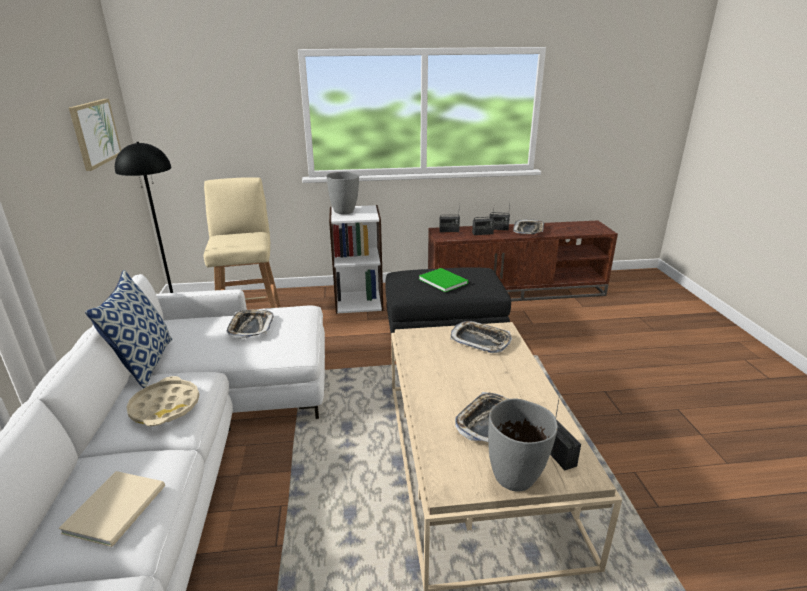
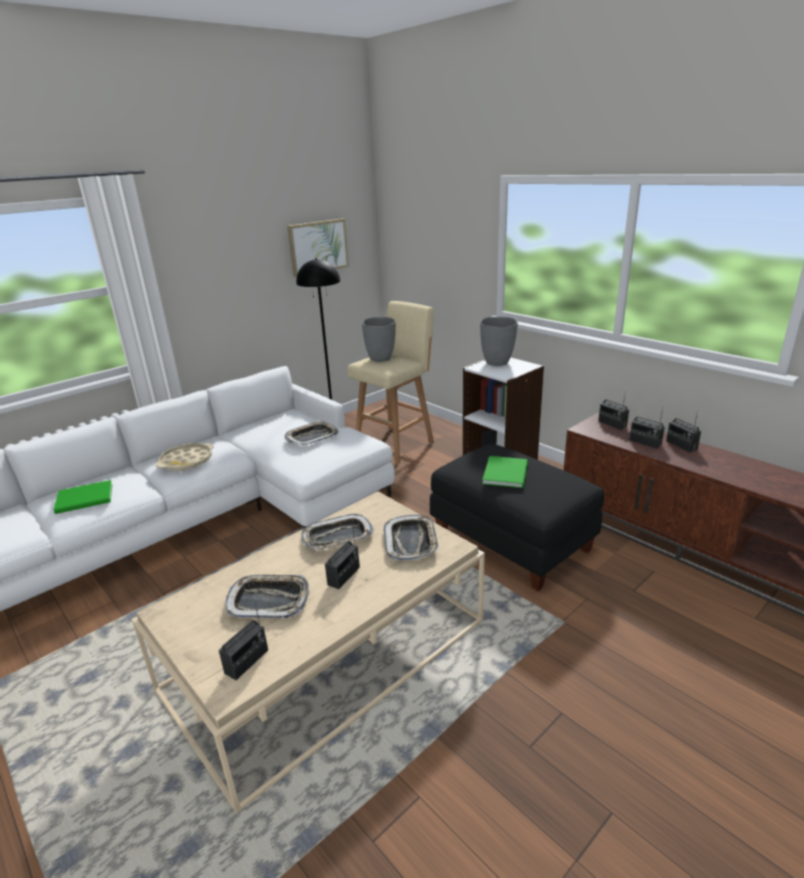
camera: 55 degrees right, 0 degrees up
beige book [59,471,165,547] -> green book [54,480,113,514]
pillow [85,270,172,388] -> none
grey vase [488,399,558,491] -> grey vase moved to [362,317,396,362]
tray [513,219,544,234] -> tray moved to [302,514,374,550]
none -> radio [325,522,360,589]

